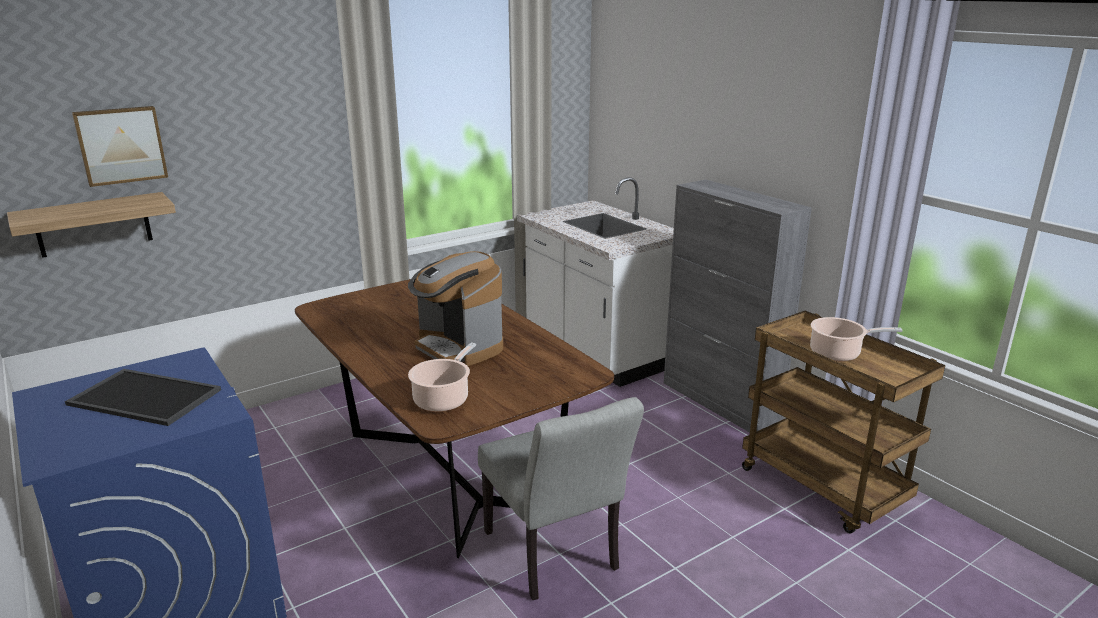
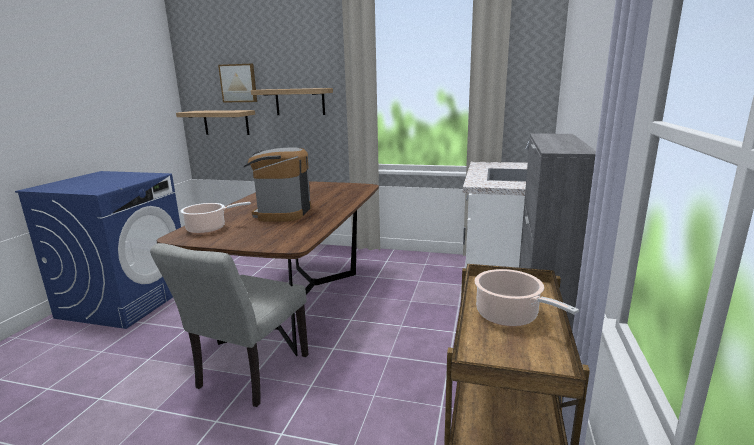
camera: 50 degrees right, 5 degrees down
tray [65,369,221,426] -> none
none -> shelf [251,88,333,115]

